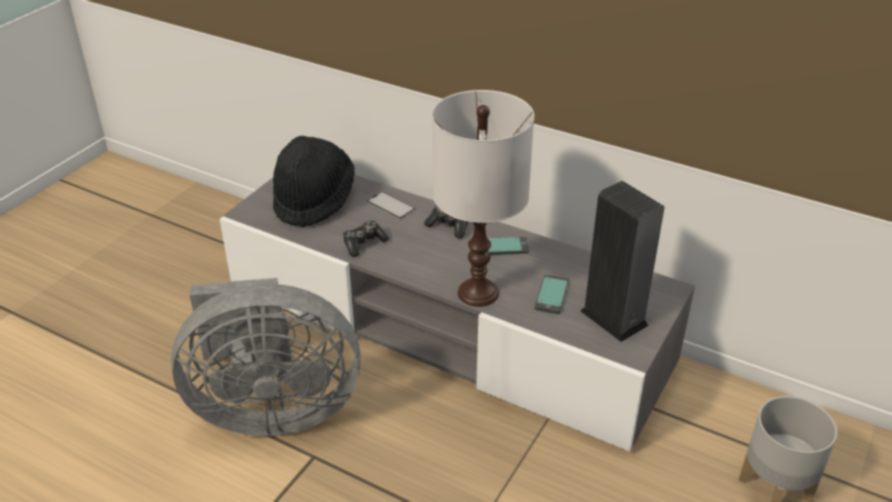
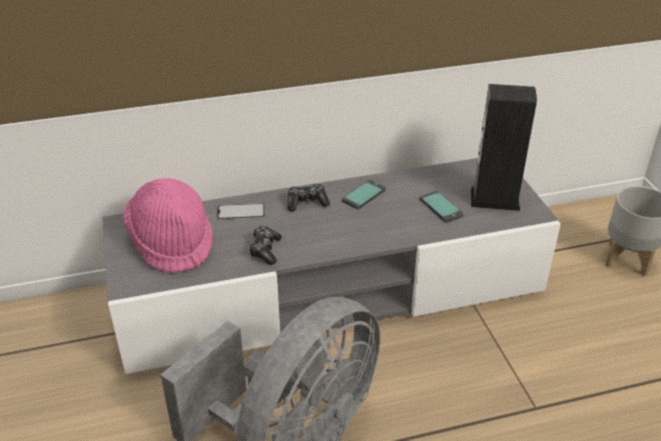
camera: 45 degrees left, 0 degrees up
black hat [273,136,355,227] -> pink hat [123,178,213,273]
white table lamp [432,90,534,307] -> none

